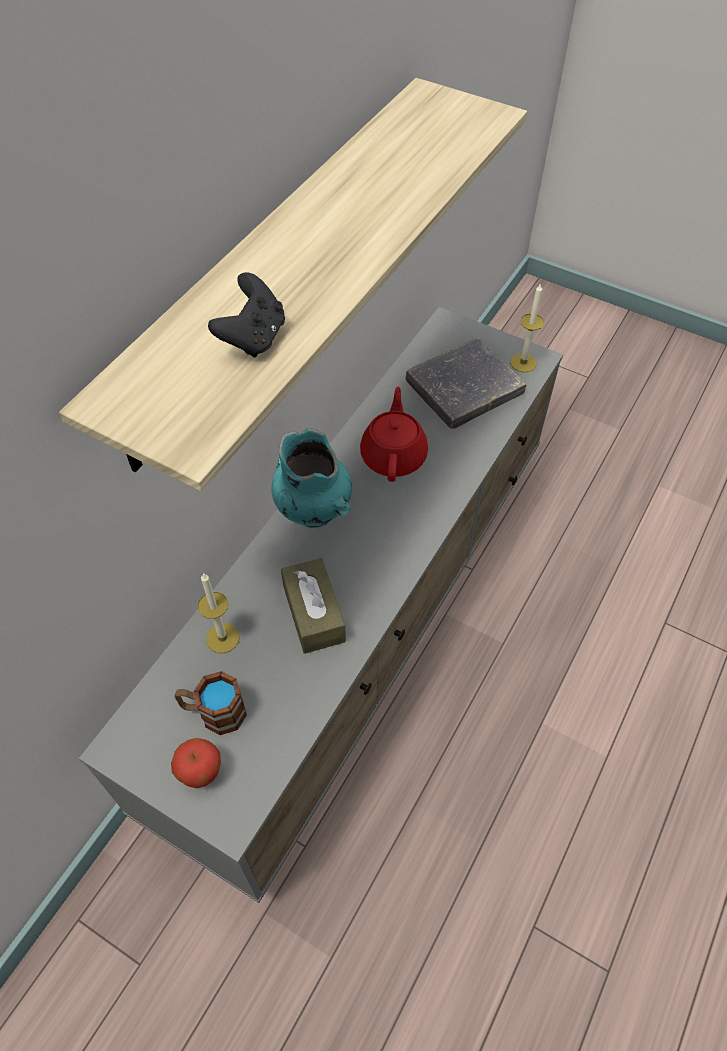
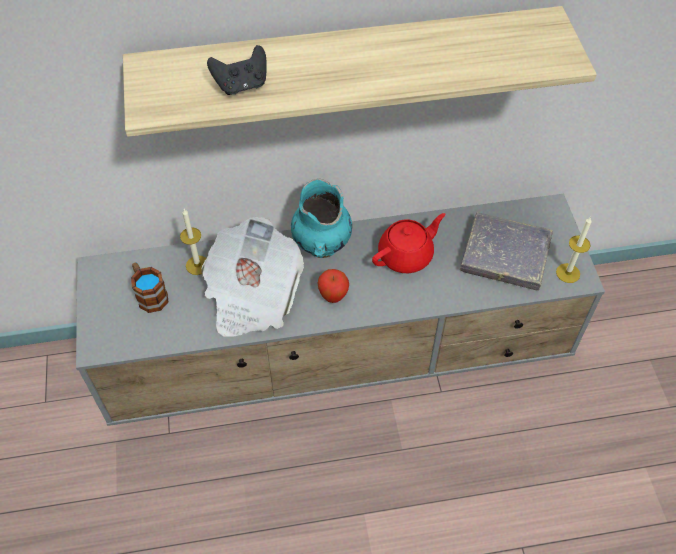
camera: 50 degrees right, 0 degrees up
apple [171,738,221,788] -> apple moved to [317,269,349,303]
brown tissue box [281,558,346,654] -> newspaper [201,217,304,337]

